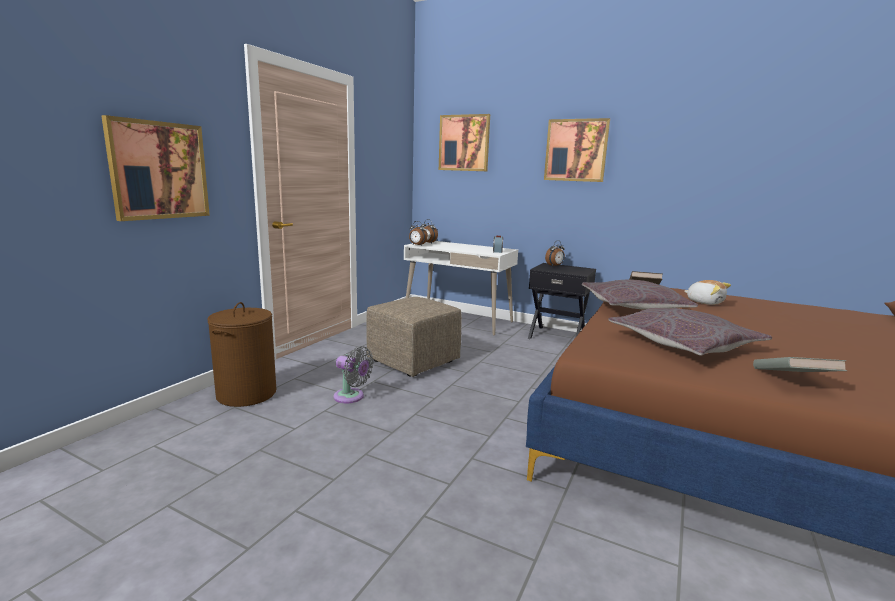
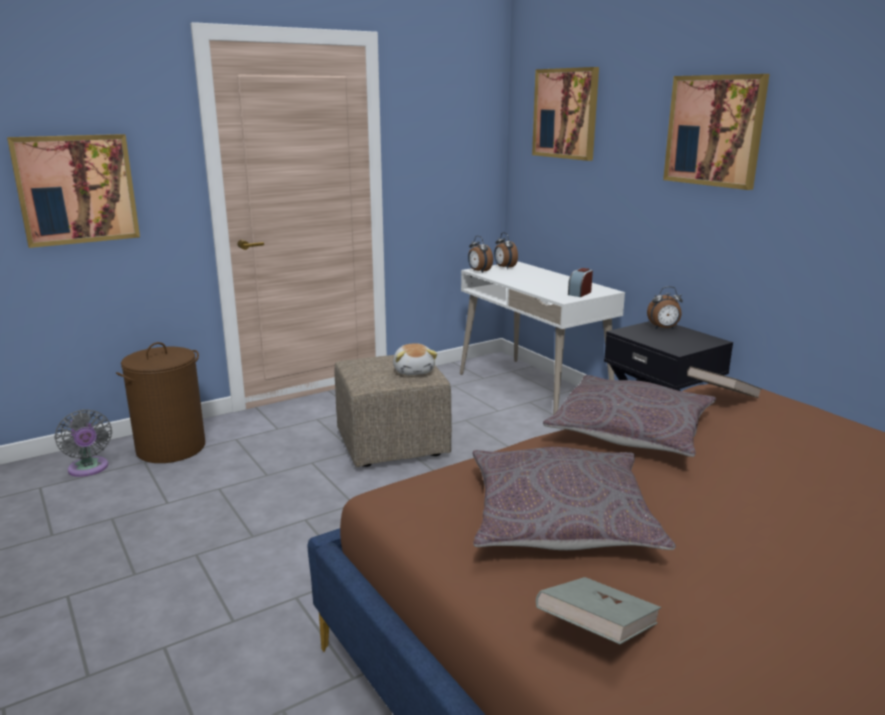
camera: 30 degrees right, 5 degrees up
grey fan [333,346,373,403] -> grey fan moved to [54,409,112,477]
plush toy [684,280,731,305] -> plush toy moved to [393,343,437,375]

